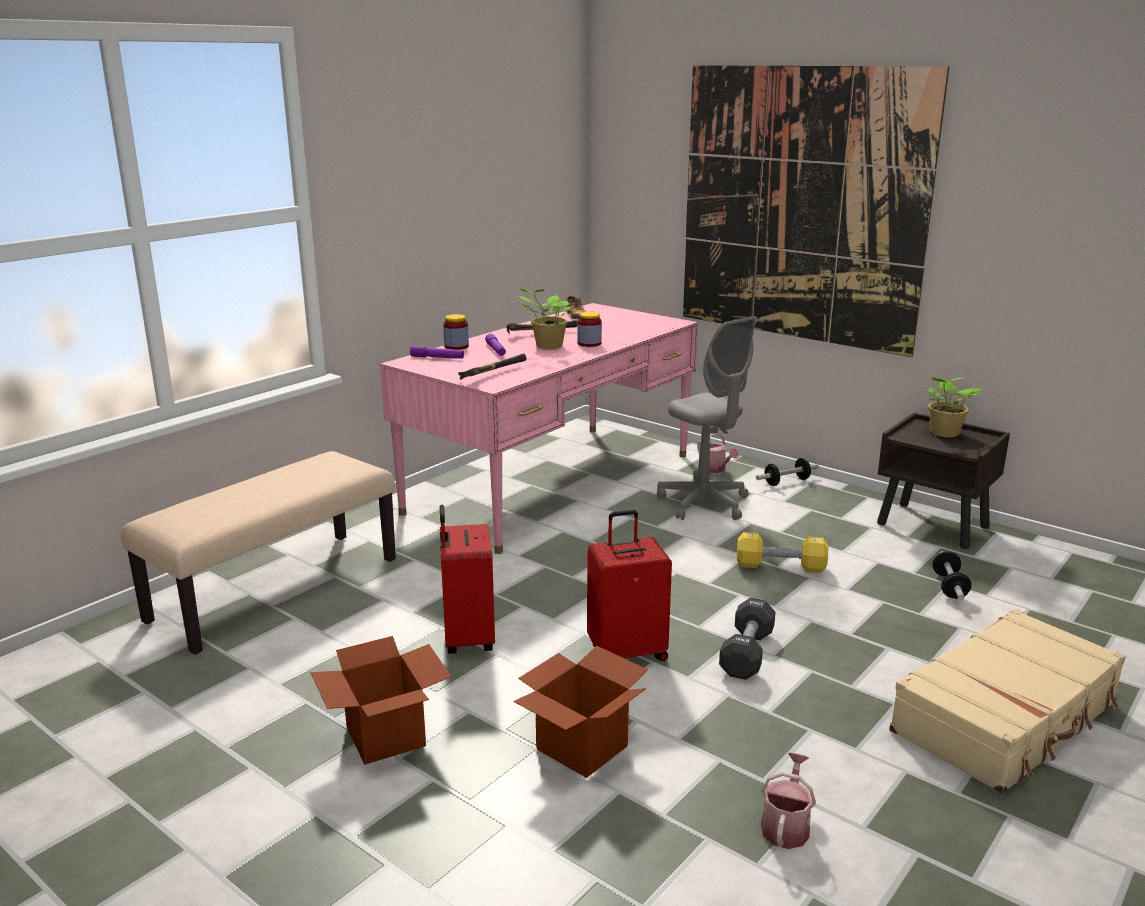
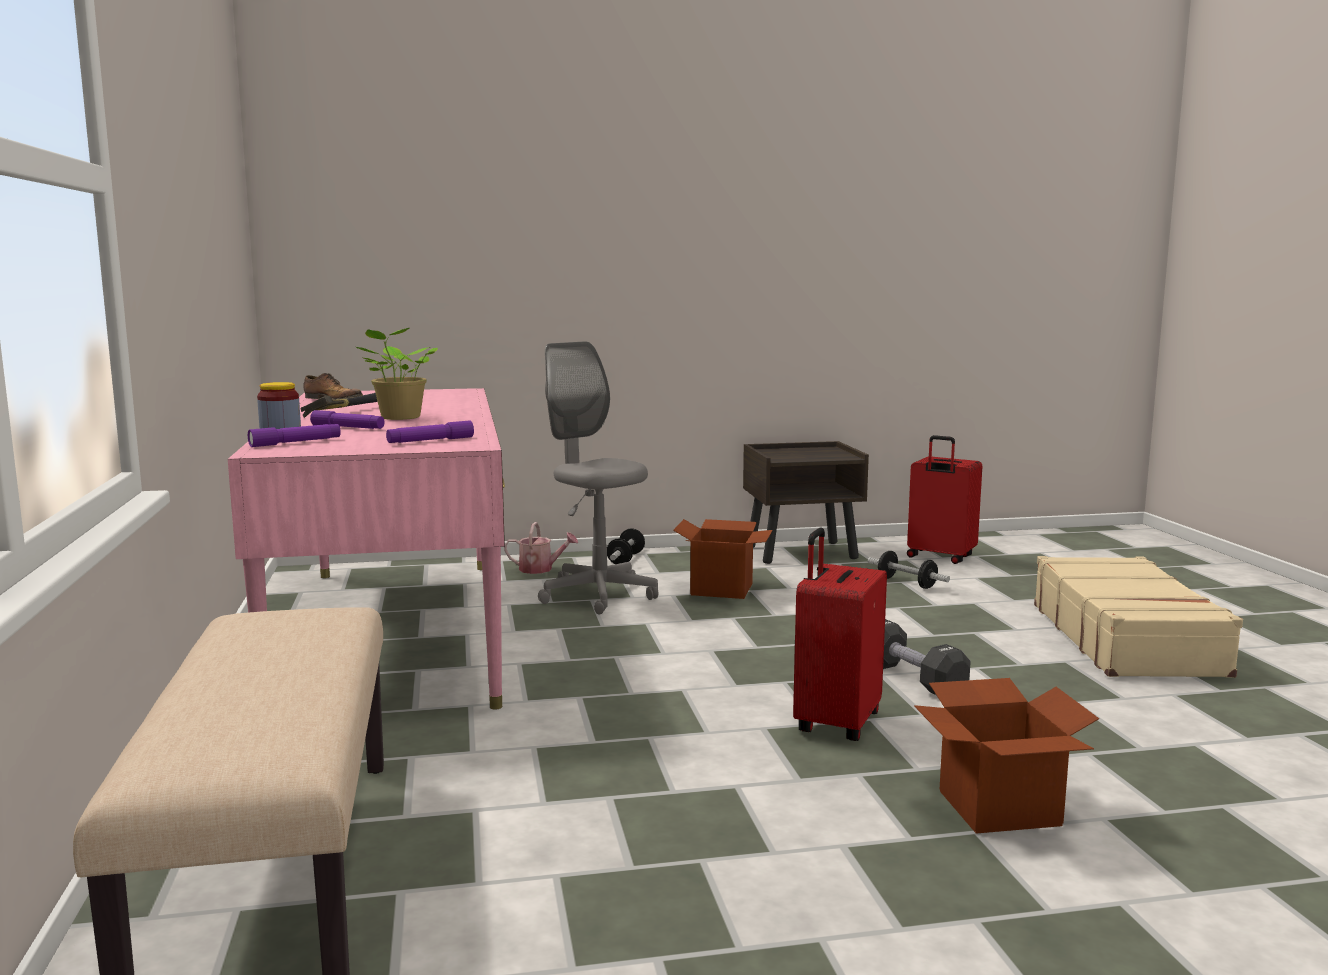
camera: 50 degrees left, 10 degrees down
cardboard box [311,636,451,765] -> cardboard box moved to [673,519,773,599]
red suitcase [440,505,495,654] -> red suitcase moved to [907,435,982,564]
hammer [458,353,526,380] -> purple flashlight [386,420,474,443]
jar [577,312,602,347] -> none
grey office chair [657,316,756,520] -> grey office chair turned 135 degrees counterclockwise [538,341,659,615]
picture [683,65,950,357] -> none
yellow dumbbell [737,532,828,573] -> none
watering can [761,752,816,849] -> none
potted plant [922,377,982,437] -> none

